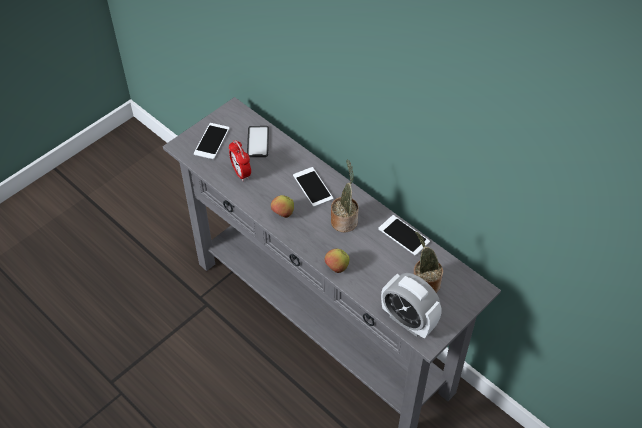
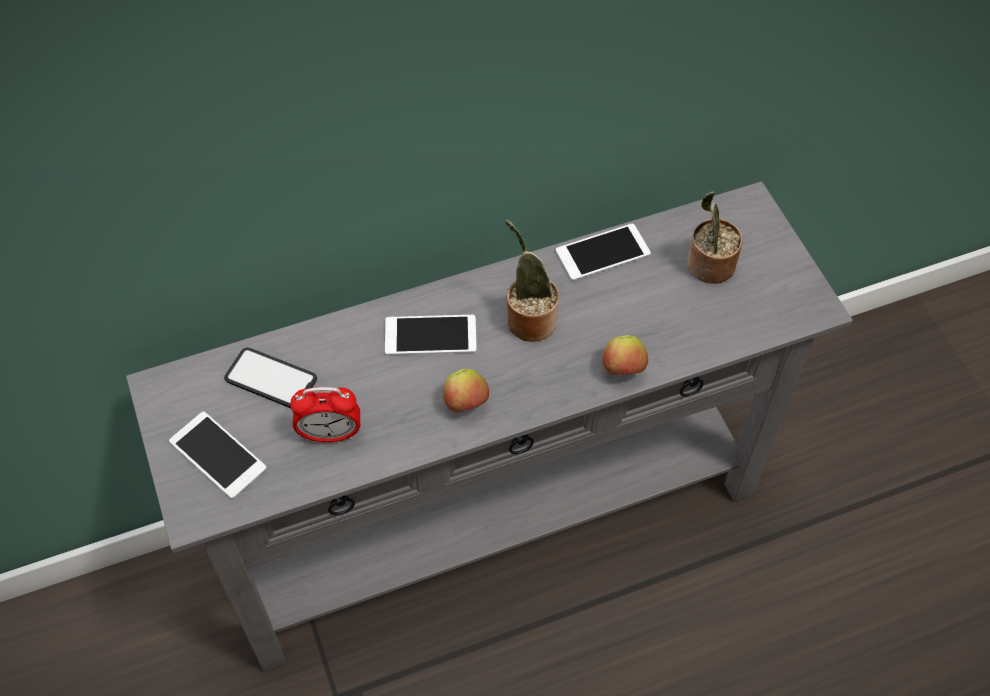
camera: 65 degrees left, 5 degrees up
alarm clock [381,273,441,339] -> none

